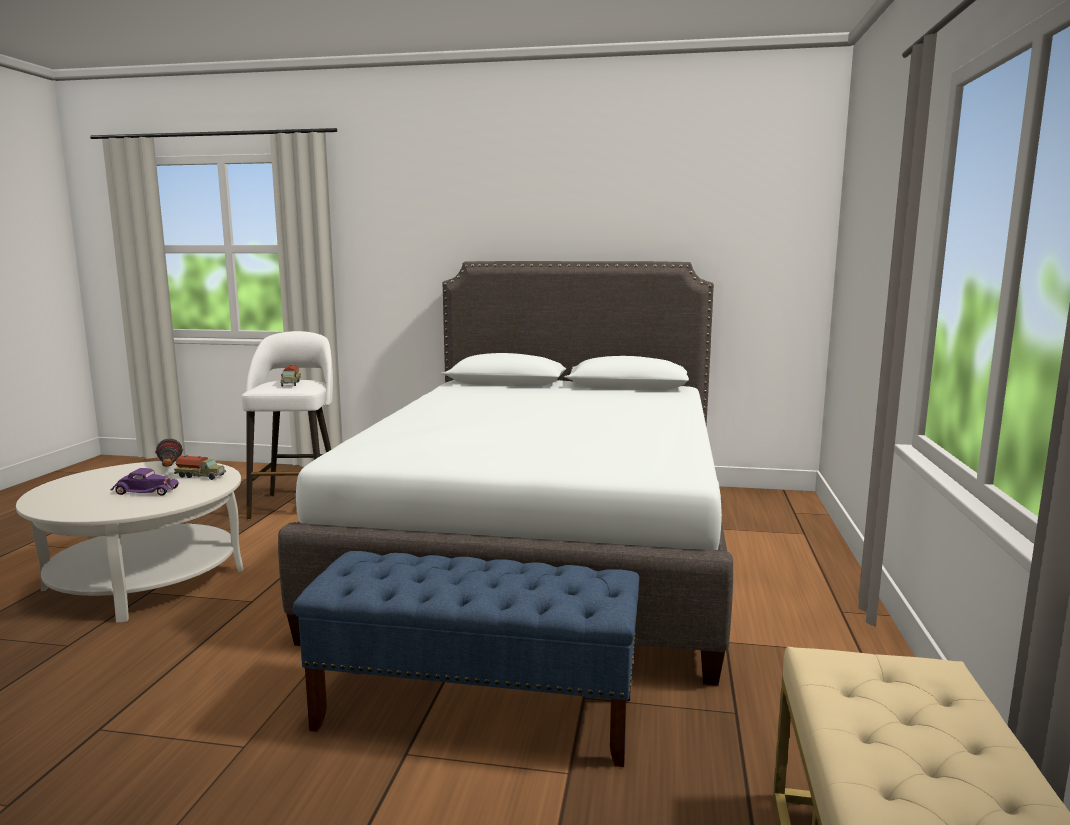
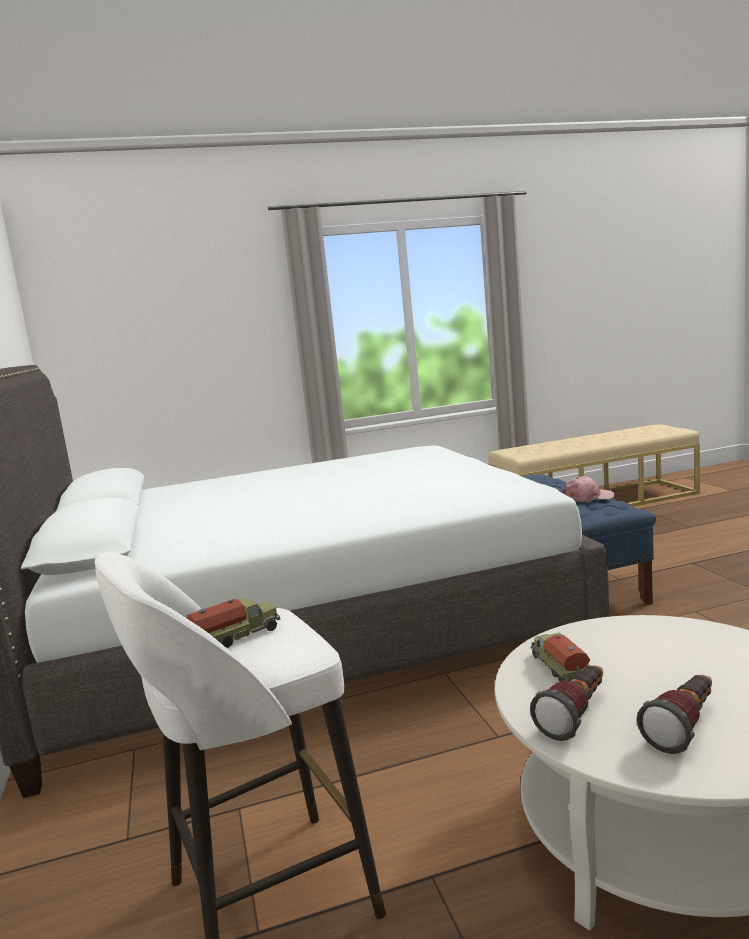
camera: 115 degrees left, 0 degrees up
purple toy car [110,468,179,496] -> none
none -> pink cap [561,476,615,502]
none -> flashlight [637,675,712,754]

